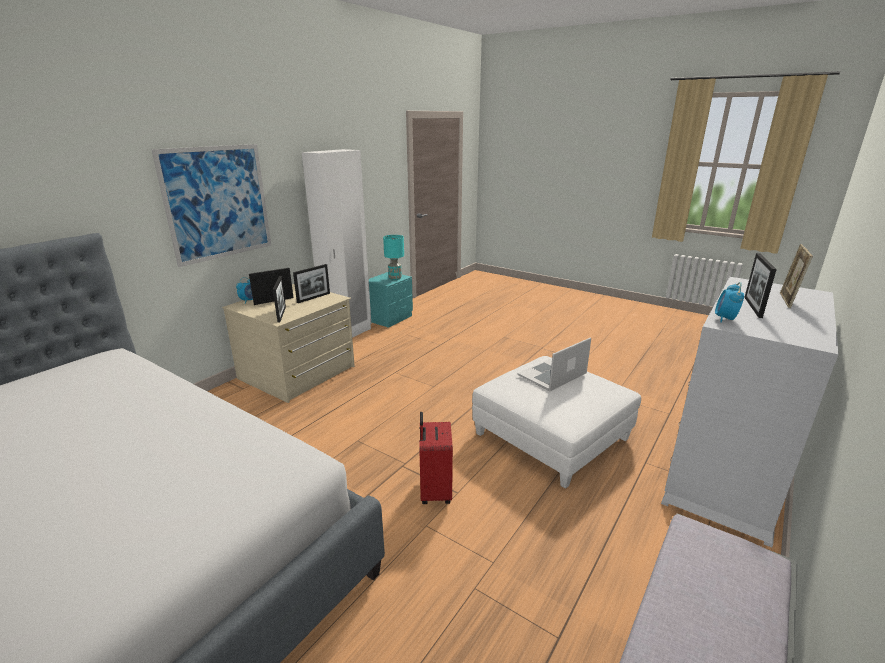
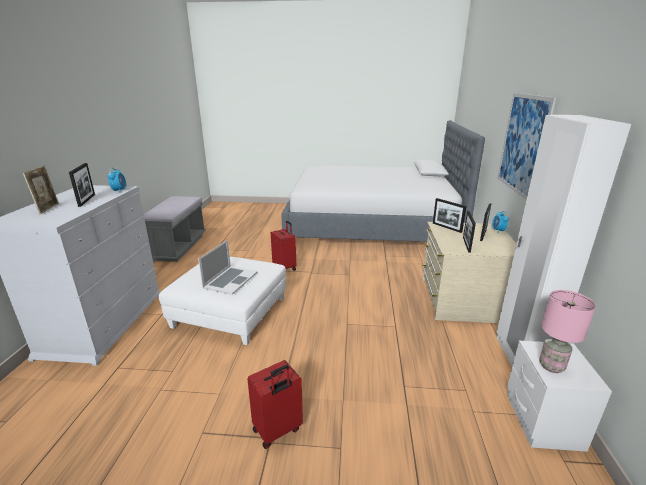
camera: 150 degrees right, 0 degrees up
turquoise nightstand [369,272,413,328] -> white nightstand [507,341,612,452]
turquoise table lamp [383,235,404,280] -> pink table lamp [539,290,596,373]
none -> red suitcase [247,360,303,449]

